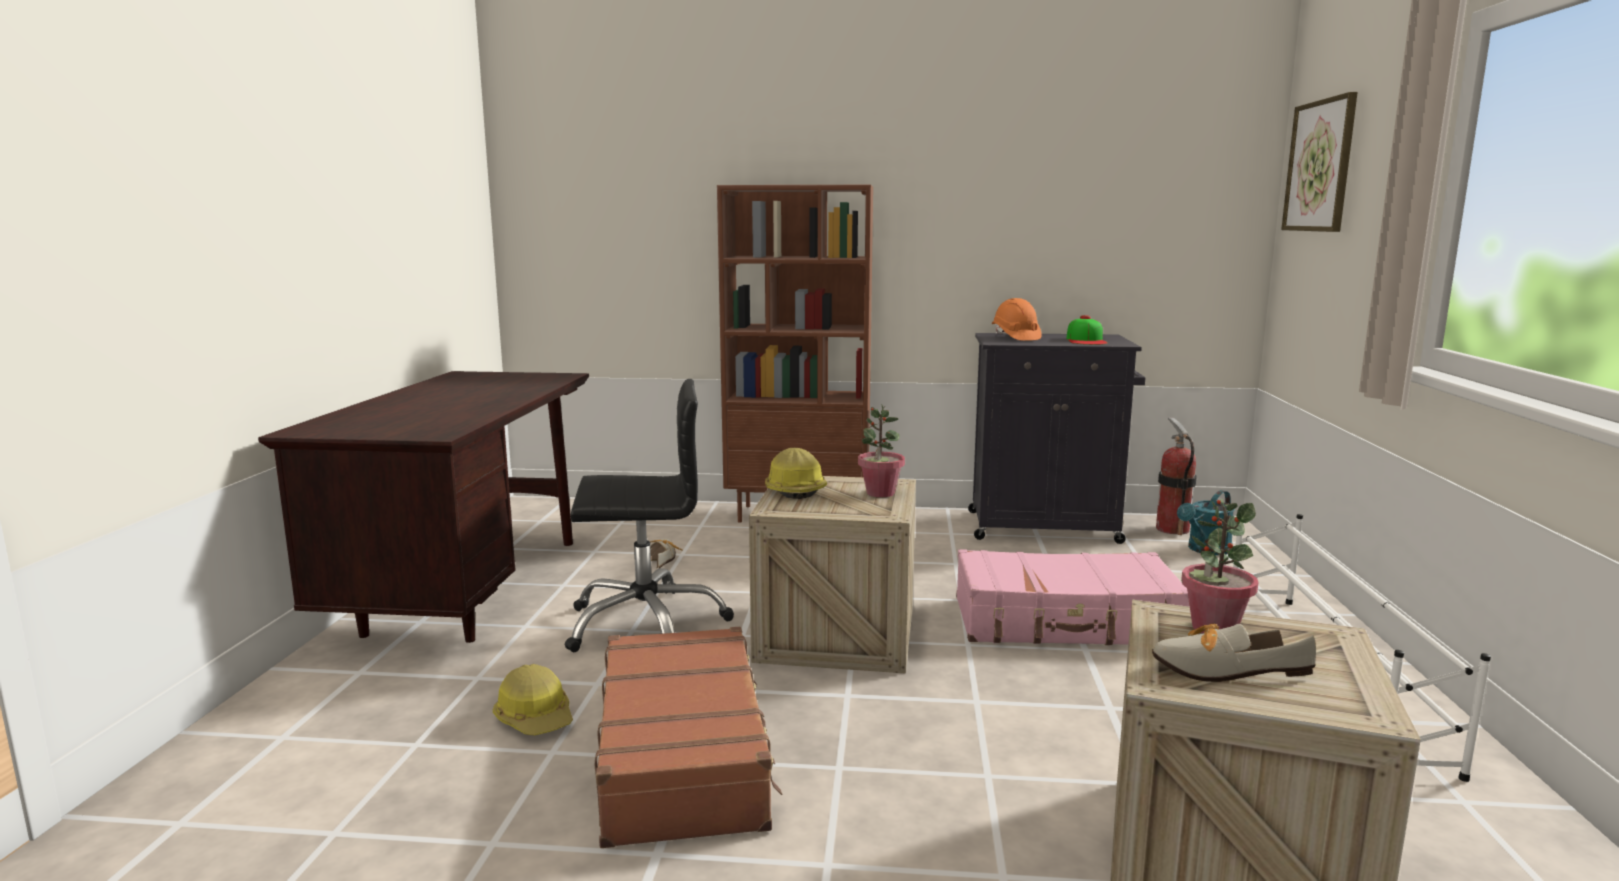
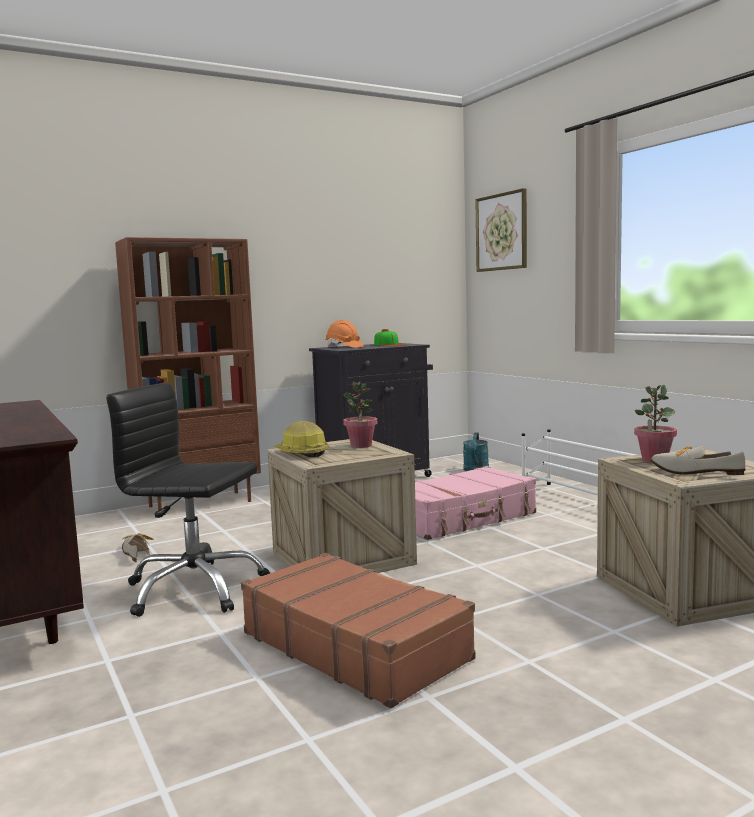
camera: 35 degrees left, 5 degrees down
hard hat [493,664,573,736] -> none
black office chair [565,379,734,652] -> black office chair turned 120 degrees counterclockwise [106,382,270,617]
shoe [1152,624,1316,682] -> shoe turned 60 degrees clockwise [651,446,746,475]
fire extinguisher [1156,417,1197,535] -> none

